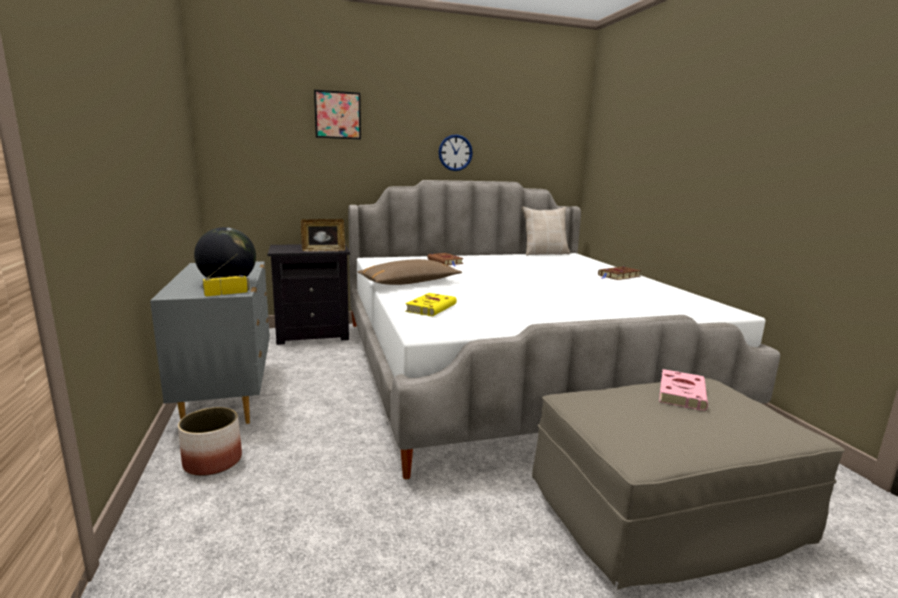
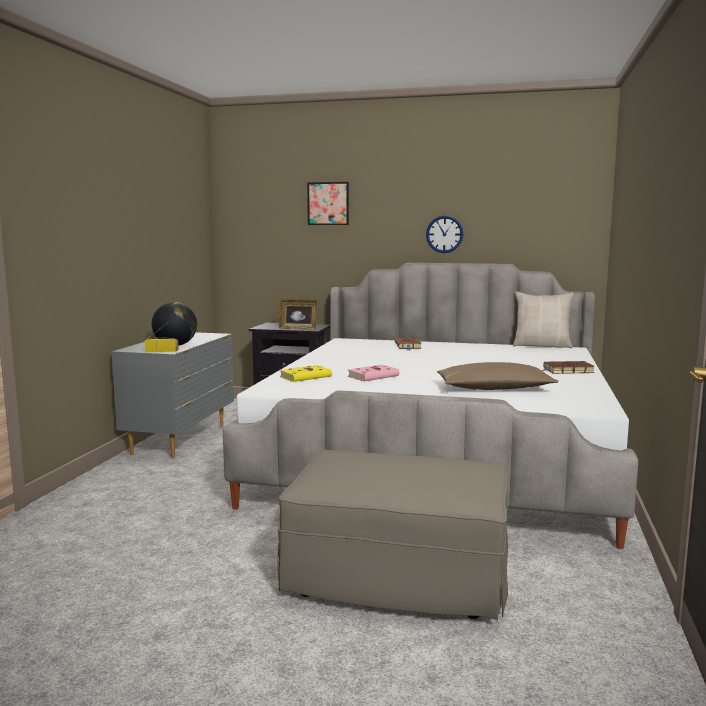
camera: 30 degrees right, 5 degrees down
planter [178,407,242,476] -> none
brown pillow [358,259,462,285] -> brown pillow moved to [437,362,559,390]
pink book [659,369,708,411] -> pink book moved to [348,365,399,381]

